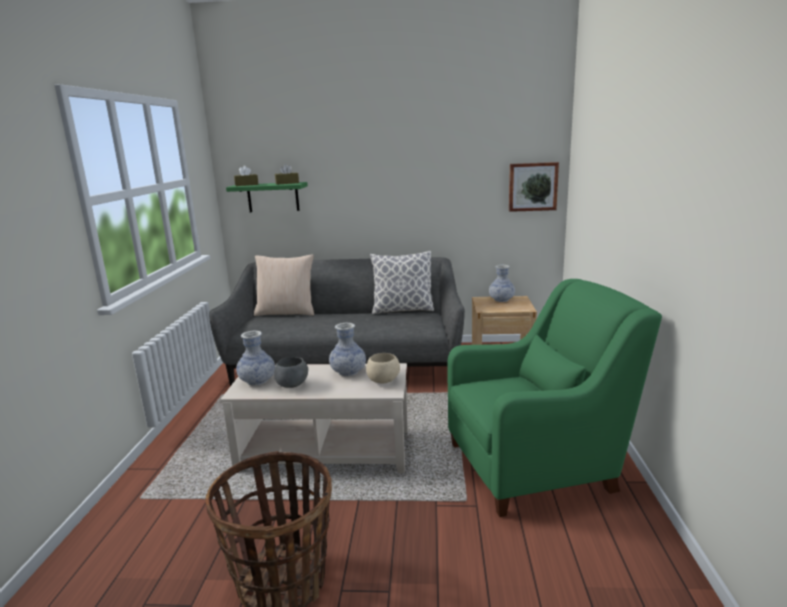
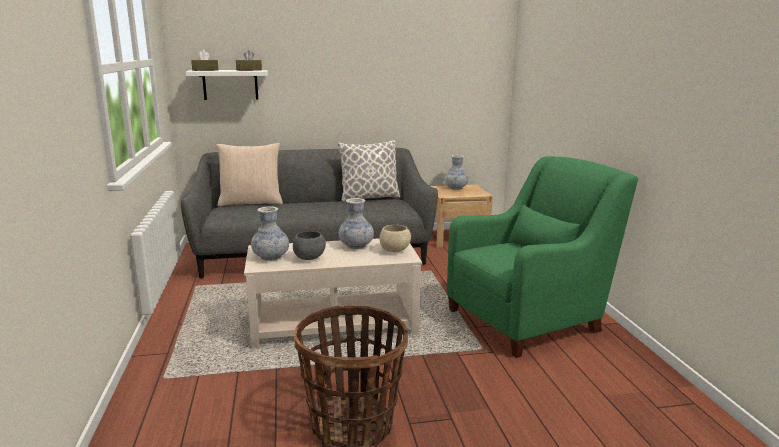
camera: 15 degrees left, 0 degrees up
green shelf [226,182,308,212] -> white shelf [186,70,268,100]
picture [509,162,559,212] -> none

